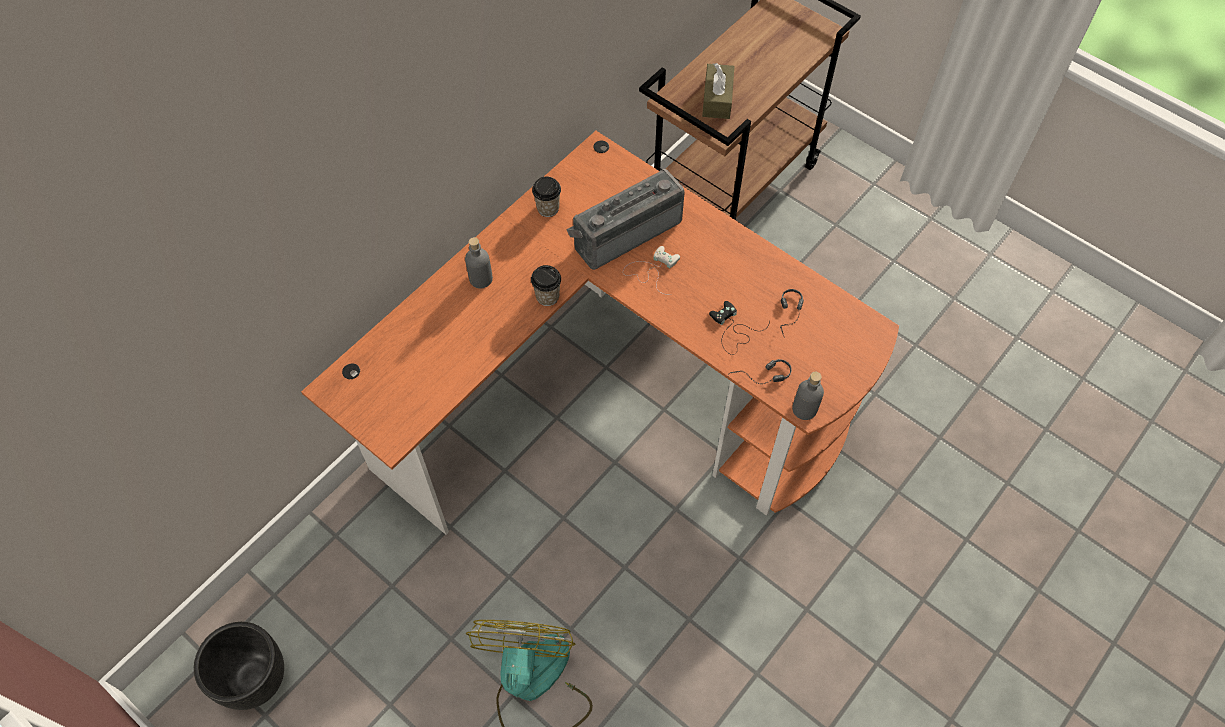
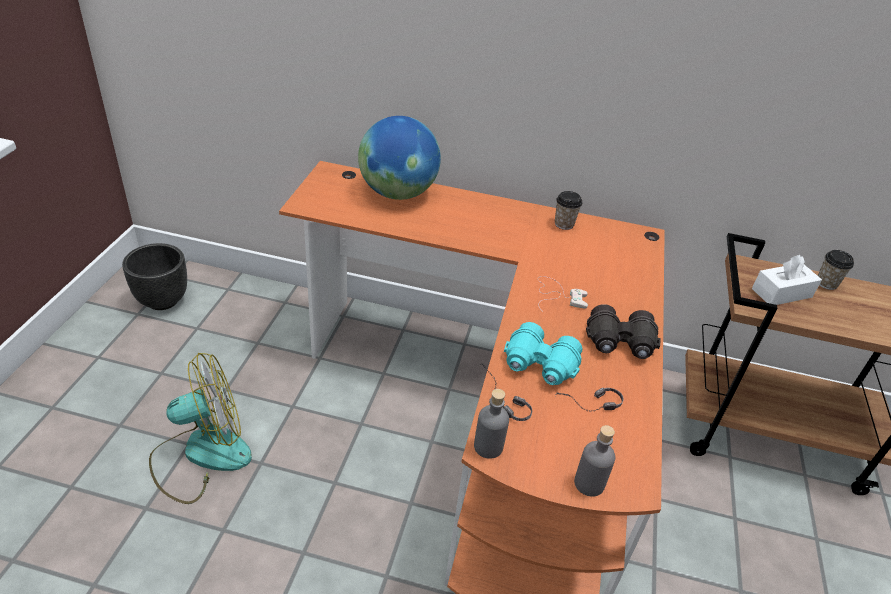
camera: 60 degrees right, 20 degrees down
grey bottle [465,237,493,288] -> grey bottle moved to [574,425,615,497]
cup [531,265,561,306] -> cup moved to [818,250,854,290]
radio [566,169,685,270] -> none
brown tissue box [702,63,735,119] -> white tissue box [752,255,822,305]
black game controller [709,301,770,355] -> turquoise binoculars [504,322,582,385]
none -> globe [358,116,441,200]
none -> black binoculars [586,304,661,359]

